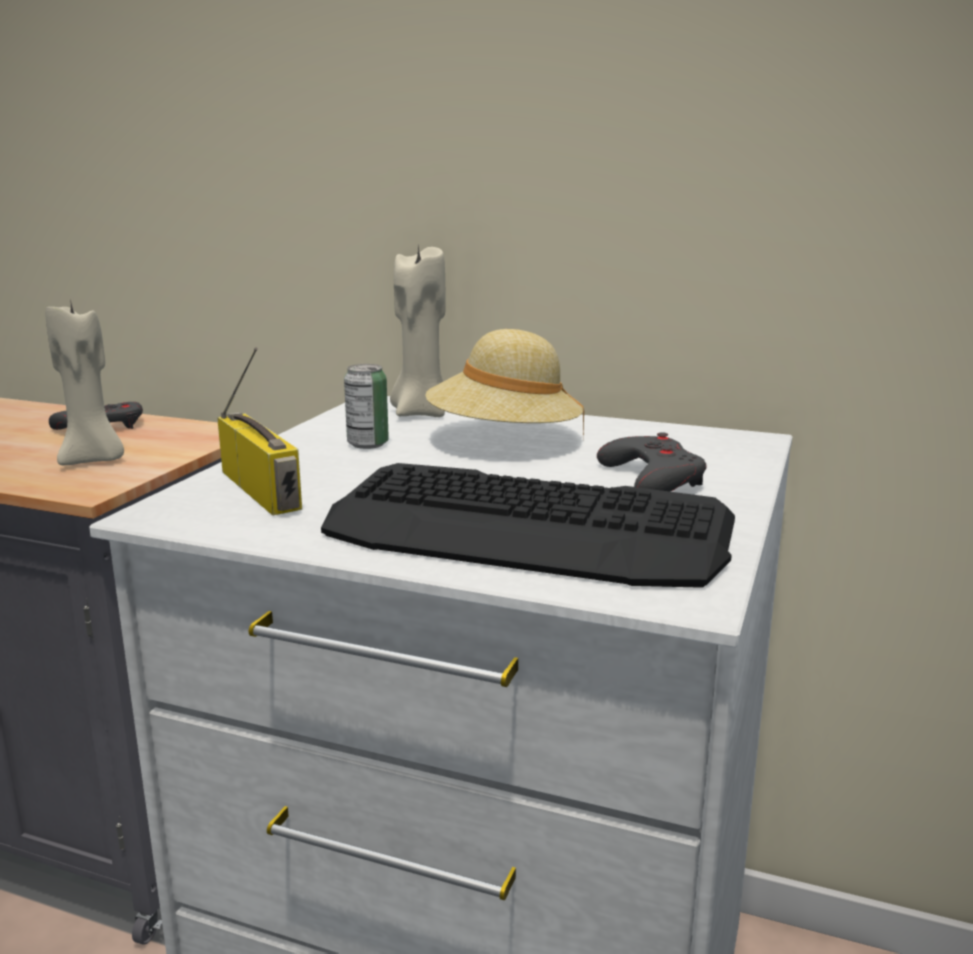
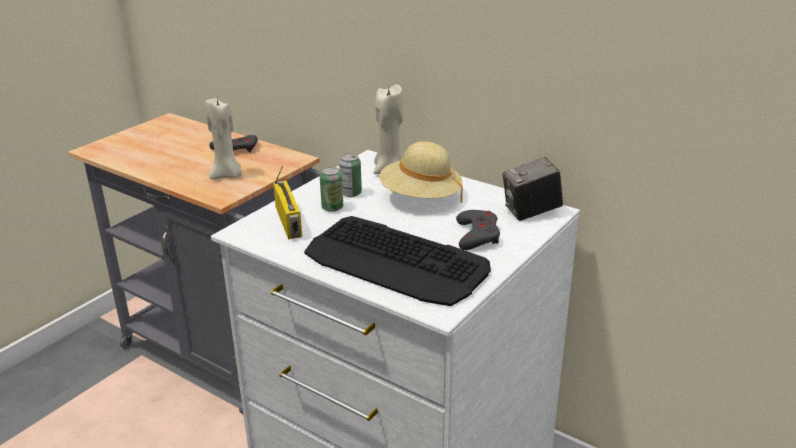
camera: 15 degrees right, 10 degrees up
none -> can [320,167,343,212]
none -> camera [503,157,563,221]

